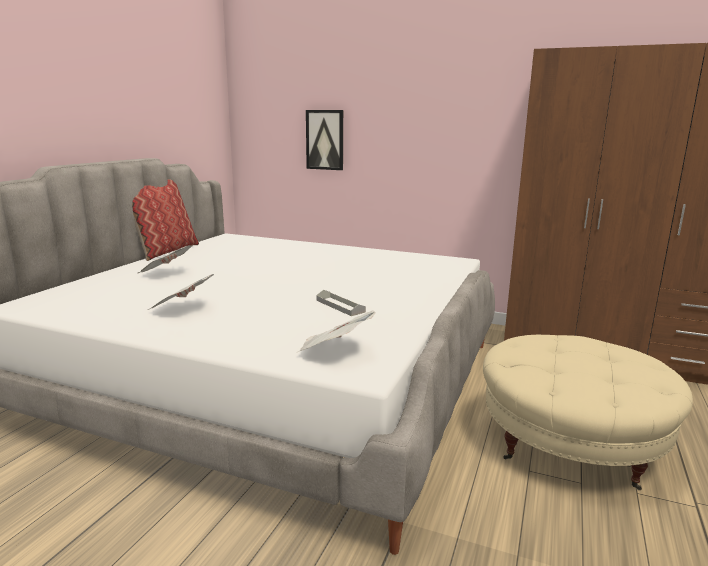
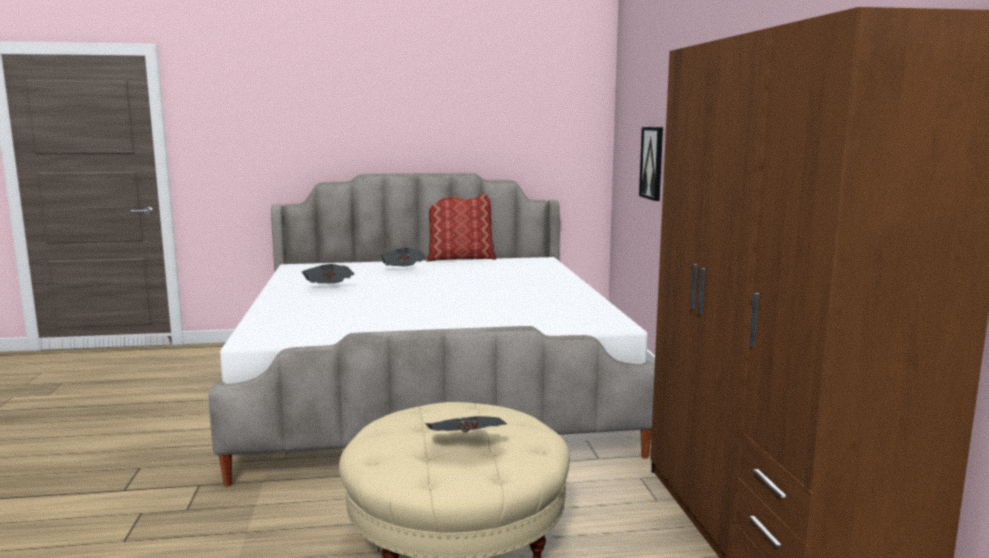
camera: 60 degrees right, 5 degrees down
newspaper [298,310,376,352] -> newspaper moved to [424,416,507,433]
grey tray [316,290,366,316] -> none

